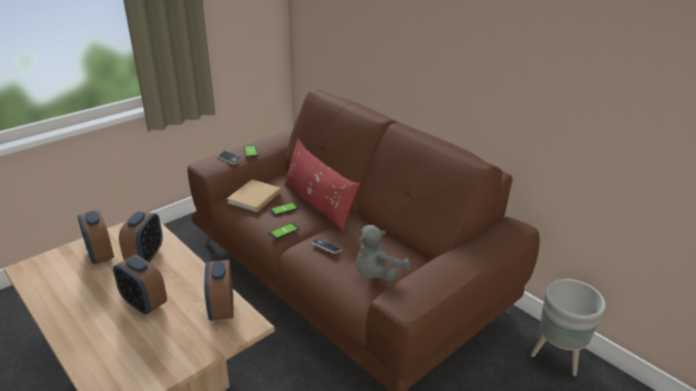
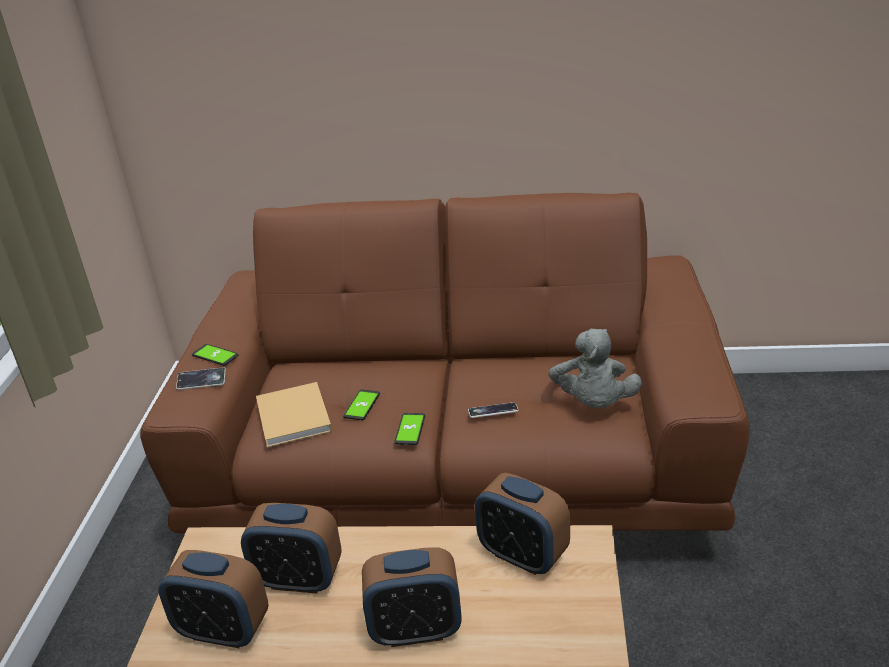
camera: 40 degrees left, 0 degrees up
alarm clock [119,212,163,262] -> alarm clock turned 135 degrees clockwise [241,503,342,593]
red pillow [284,139,360,233] -> none
grey planter [531,279,606,376] -> none

